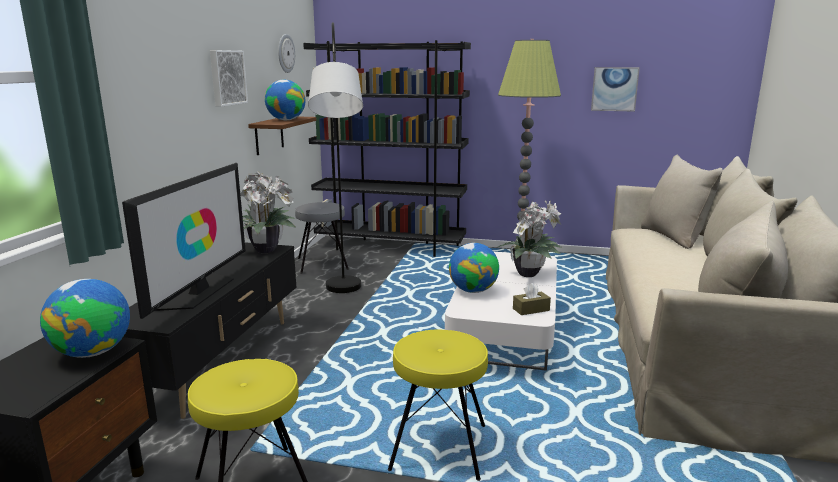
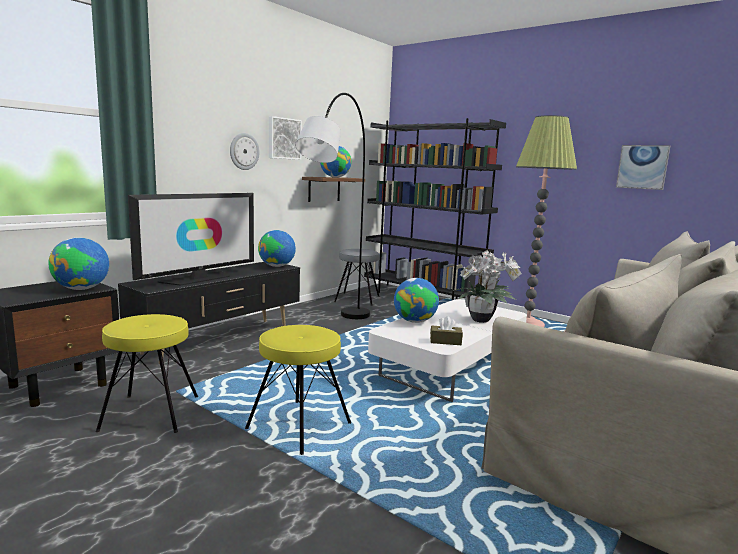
camera: 25 degrees right, 5 degrees down
potted plant [240,172,296,253] -> globe [258,230,296,267]
wall clock [278,34,295,73] -> wall clock moved to [230,133,260,170]

